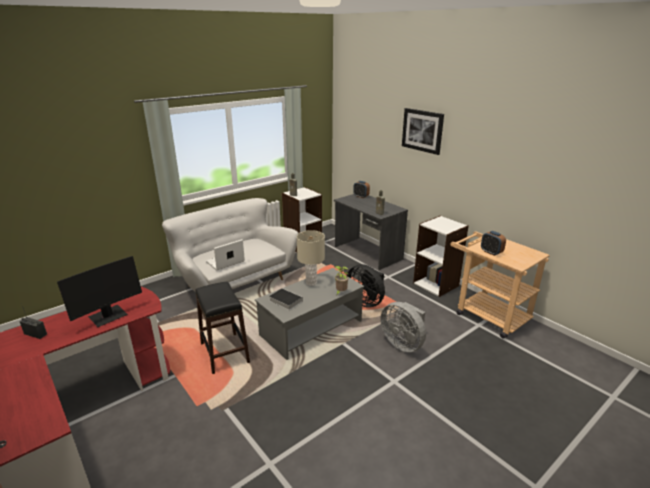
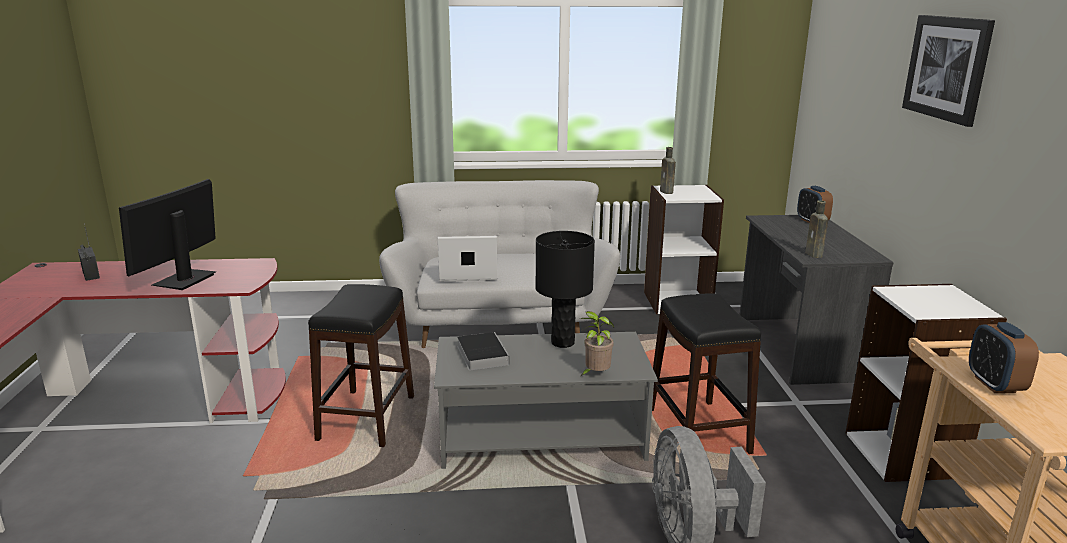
camera: 35 degrees right, 5 degrees down
monitor [57,256,142,327] -> monitor turned 120 degrees clockwise [119,179,217,290]
beige table lamp [297,230,325,286] -> black table lamp [535,231,595,348]
black fan [347,264,385,308] -> black stool [652,294,761,454]

